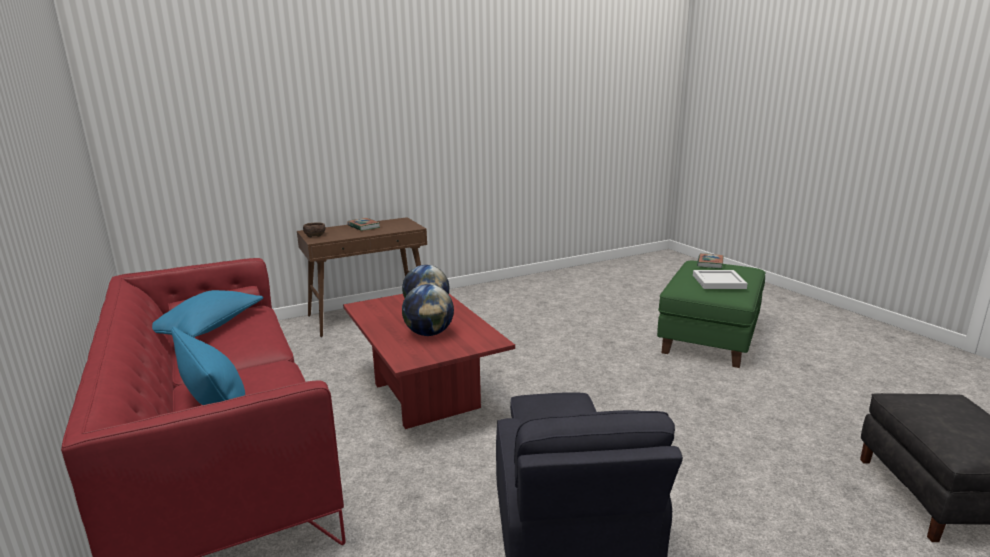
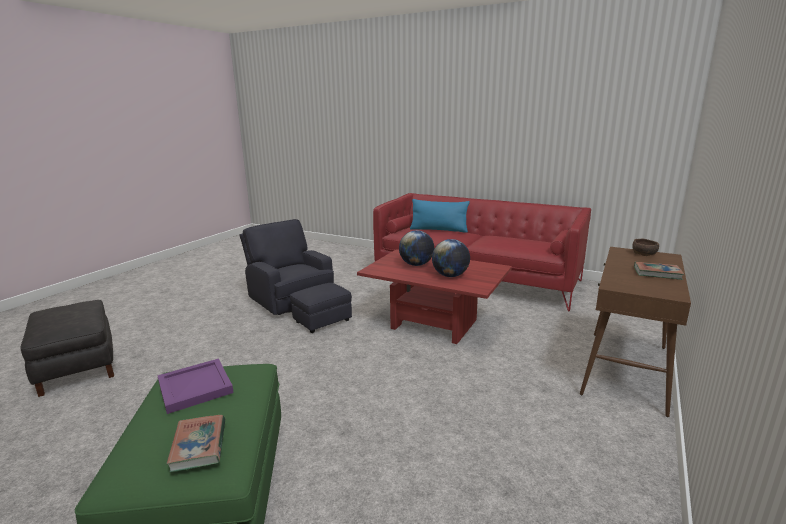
camera: 145 degrees right, 0 degrees up
blue pillow [152,290,263,337] -> none
white tray [693,270,748,289] -> purple tray [157,358,234,414]

